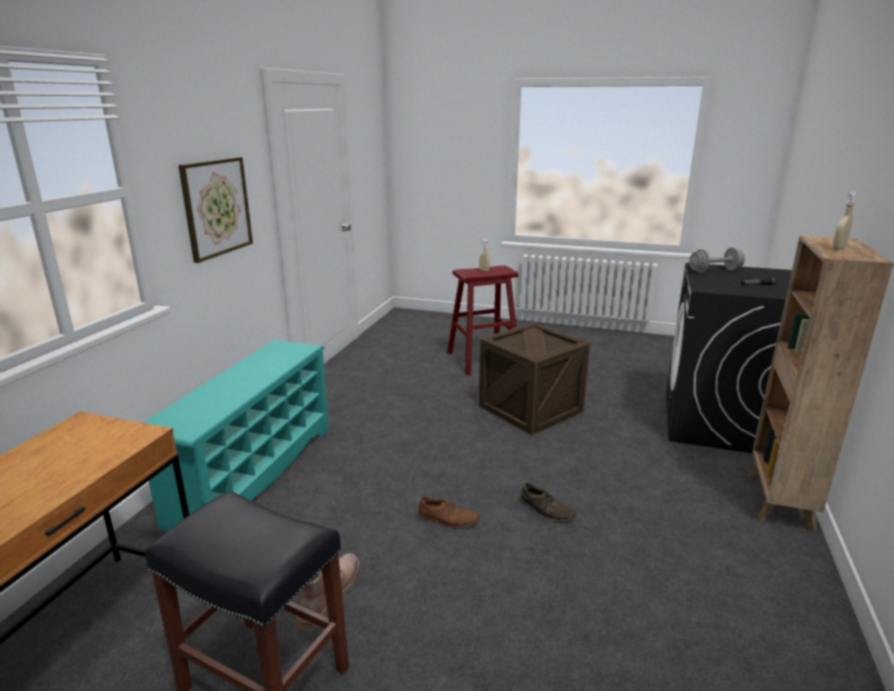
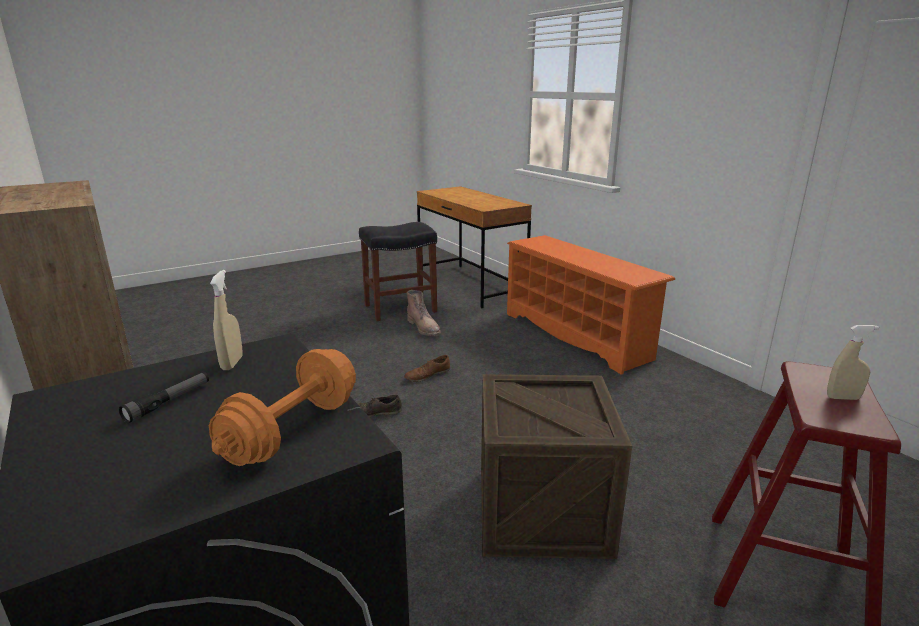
camera: 130 degrees right, 0 degrees up
turquoise shoe rack [143,340,329,532] -> orange shoe rack [507,235,675,375]
picture [178,157,253,263] -> none
grey dumbbell [689,248,745,273] -> orange dumbbell [209,349,356,466]
beige spray bottle [832,191,857,250] -> beige spray bottle moved to [210,270,243,370]

